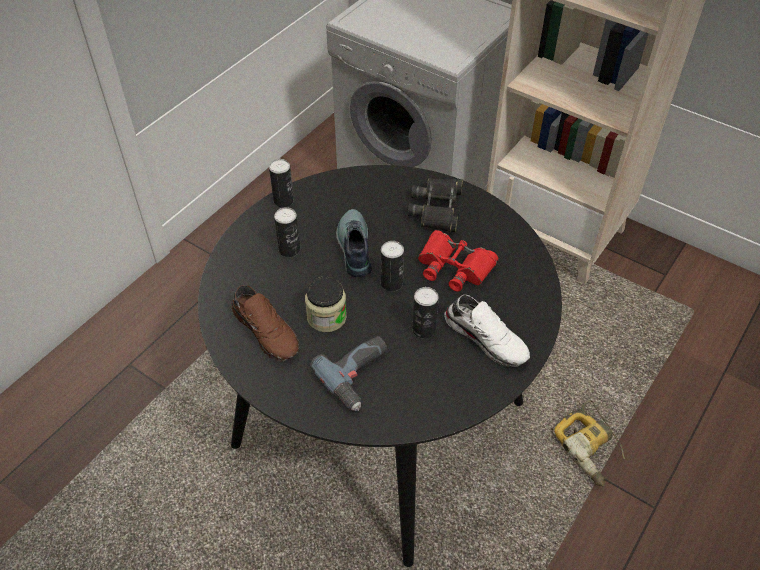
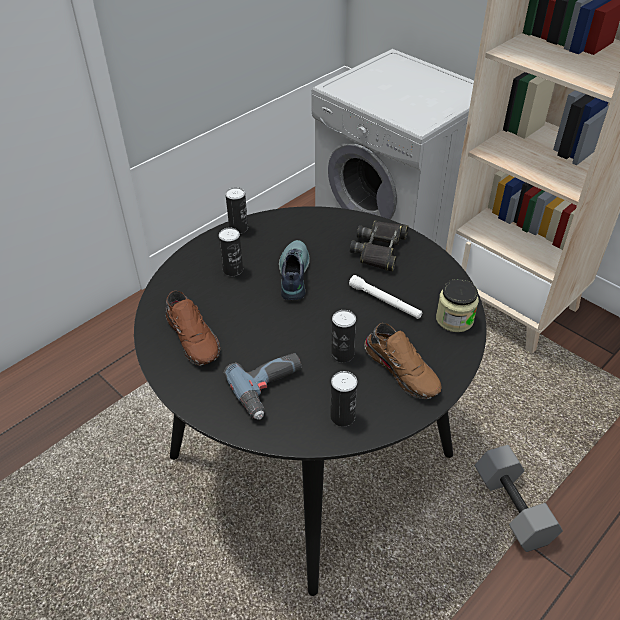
camera: 10 degrees right, 5 degrees down
jar [305,277,347,332] -> jar moved to [436,279,479,332]
can [381,241,404,291] -> can moved to [330,371,357,427]
red binoculars [418,230,499,292] -> white flashlight [349,275,422,319]
white shoe [445,295,530,367] -> brown shoe [365,323,442,399]
power drill [554,400,625,486] -> grey dumbbell [475,445,563,552]

